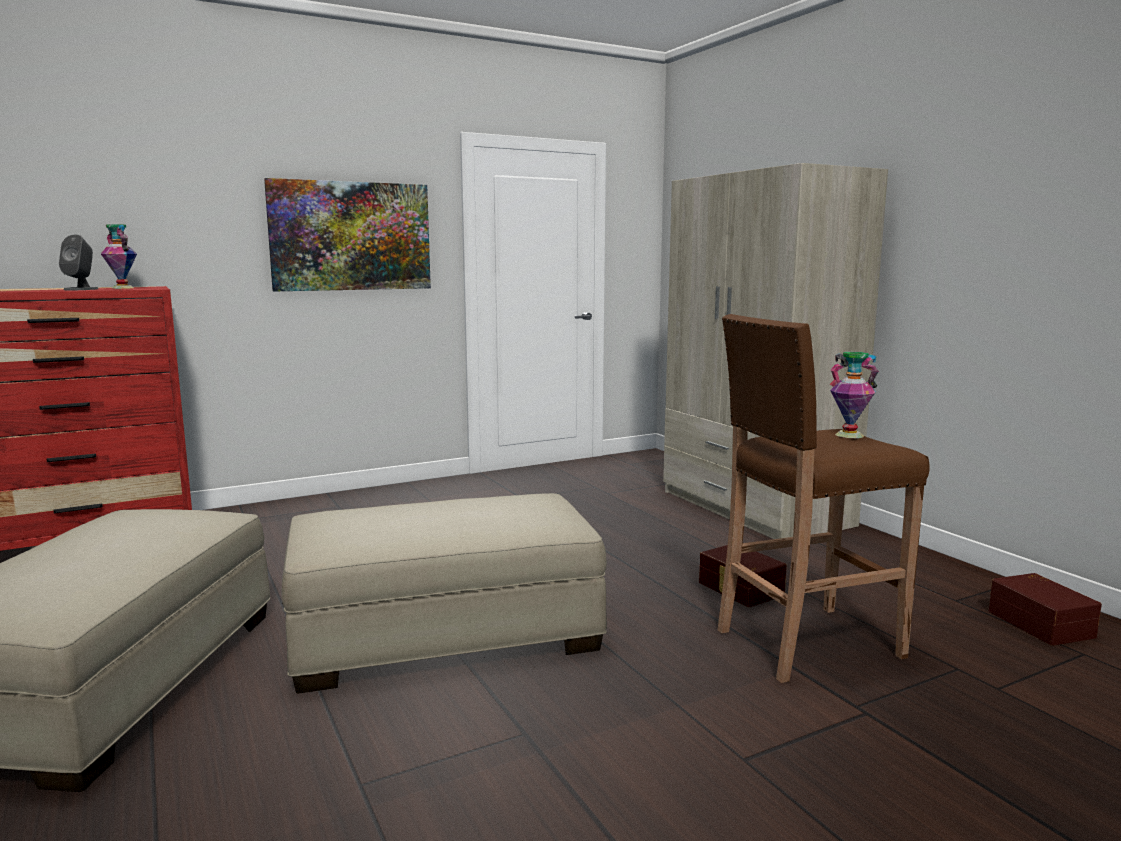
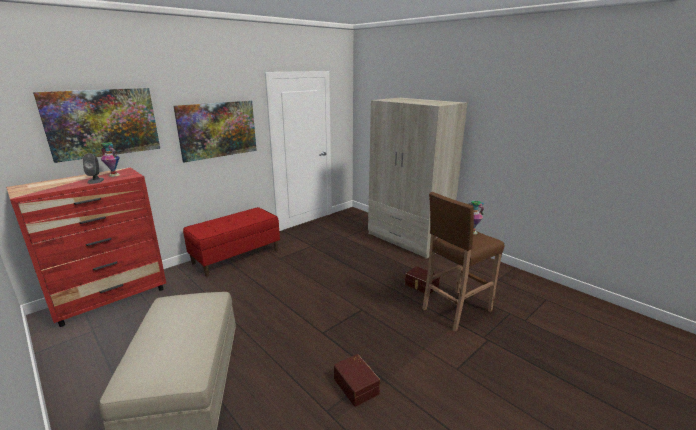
camera: 15 degrees left, 10 degrees up
beige ottoman [281,493,607,693] -> none
brown storage box [989,573,1102,646] -> brown storage box moved to [334,354,380,407]
none -> picture [33,88,160,163]
none -> red bench [183,207,280,277]

